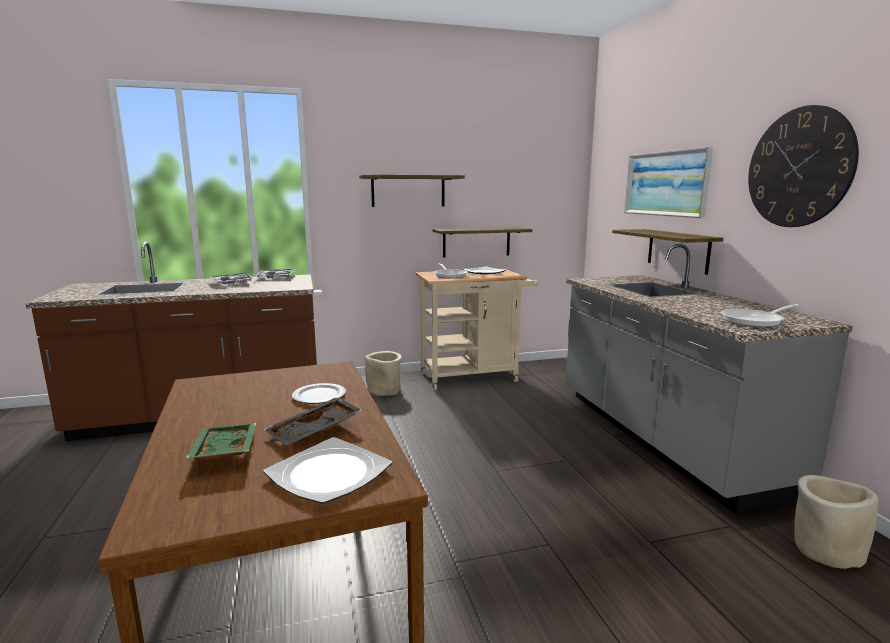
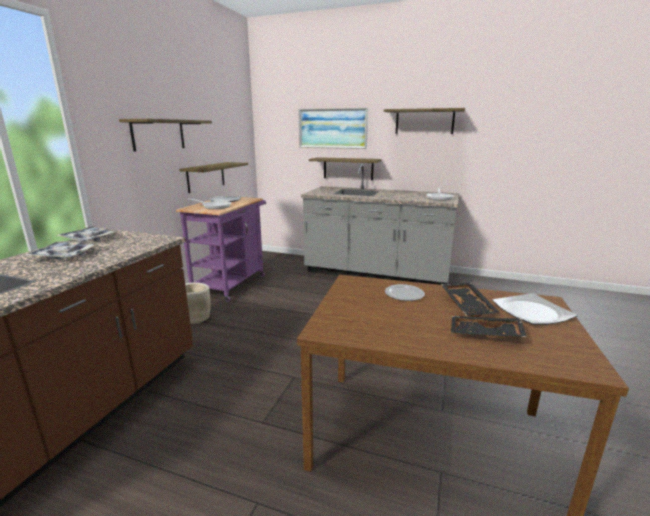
camera: 55 degrees left, 5 degrees up
green tray [186,423,256,460] -> black tray [451,316,527,338]
beige cart [415,269,539,390] -> purple cart [176,197,266,302]
wall clock [748,105,859,227] -> shelf [384,108,465,134]
beige planter [794,475,878,569] -> none

